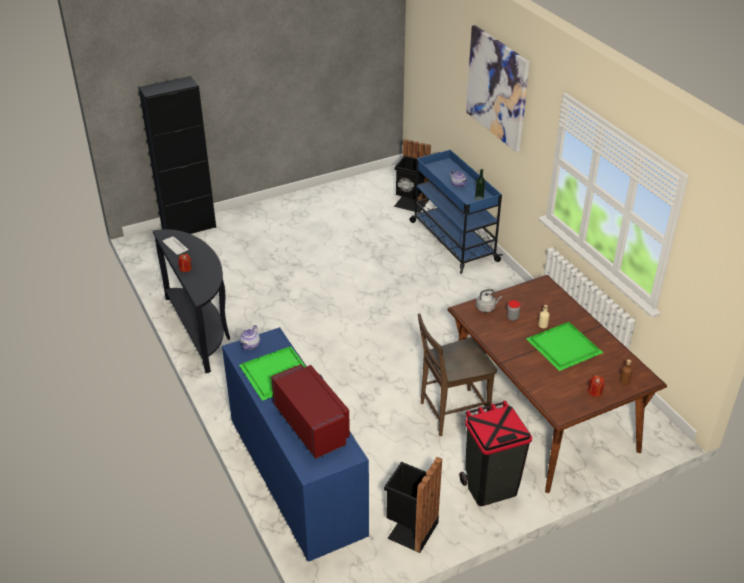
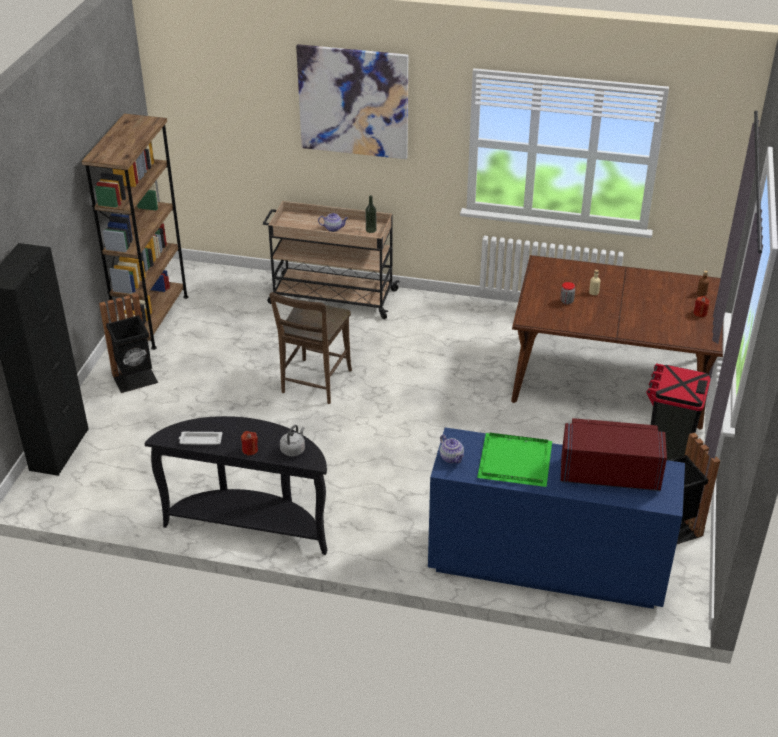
camera: 50 degrees left, 0 degrees up
black trash can [394,139,431,213] -> black trash can moved to [99,293,158,393]
blue cart [410,150,503,274] -> beige cart [263,201,400,319]
brown chair [418,313,497,436] -> brown chair moved to [269,292,352,404]
grey kettle [476,289,502,312] -> grey kettle moved to [280,425,305,456]
green tray [526,322,603,371] -> none
none -> brown bookcase [82,114,188,350]

